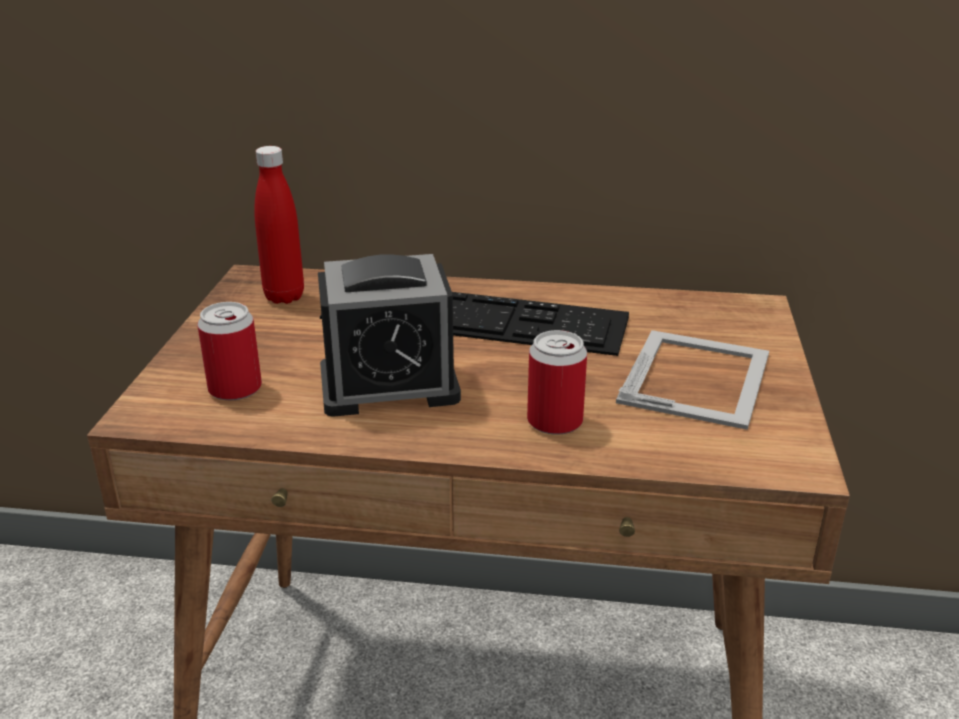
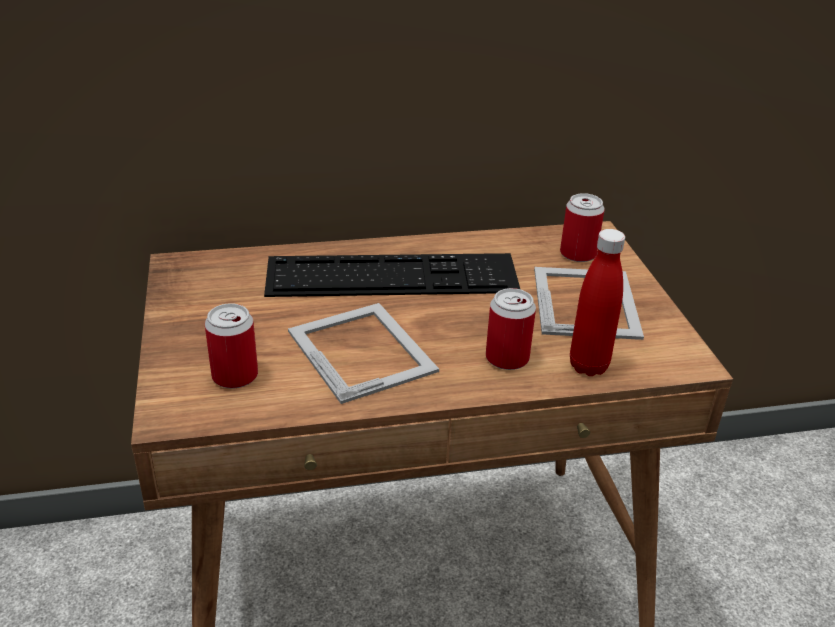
camera: 20 degrees left, 5 degrees up
red bottle [254,146,304,304] -> red bottle moved to [570,229,625,376]
alarm clock [318,254,461,417] -> picture frame [288,303,439,404]
none -> can [560,193,605,262]

